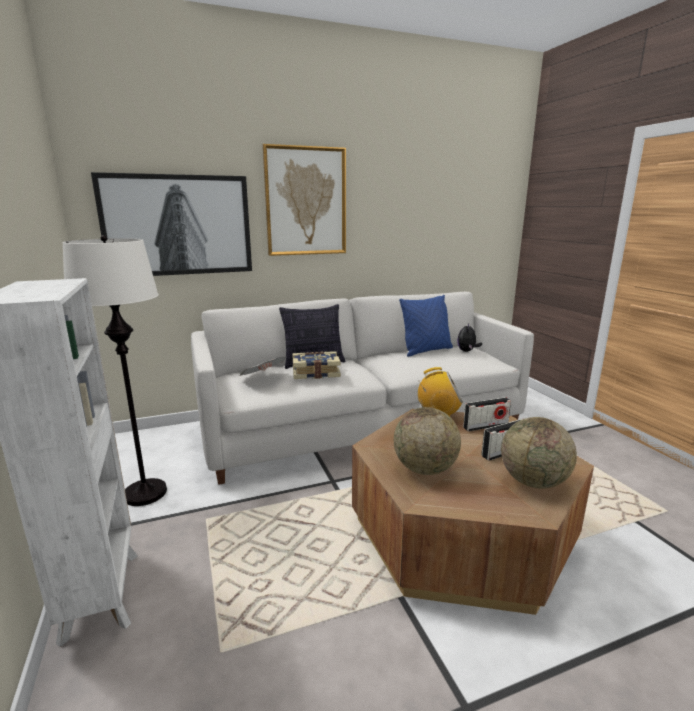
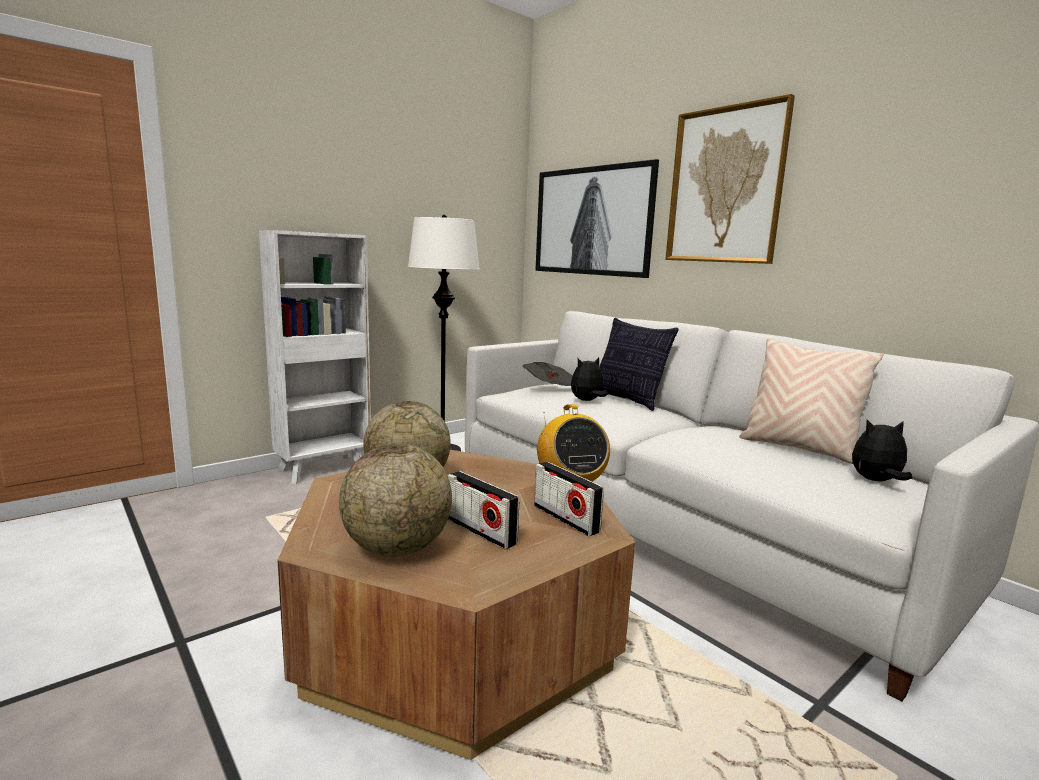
camera: 70 degrees right, 5 degrees down
book [292,352,341,379] -> plush toy [571,357,608,401]
blue pillow [399,295,453,357] -> beige pillow [739,338,884,464]

